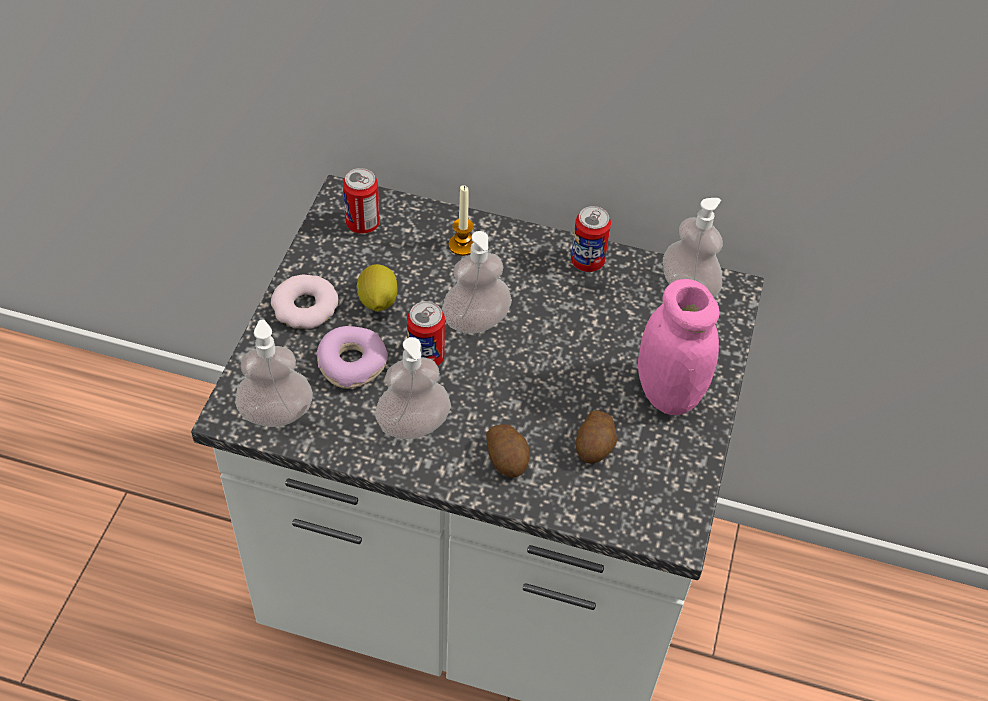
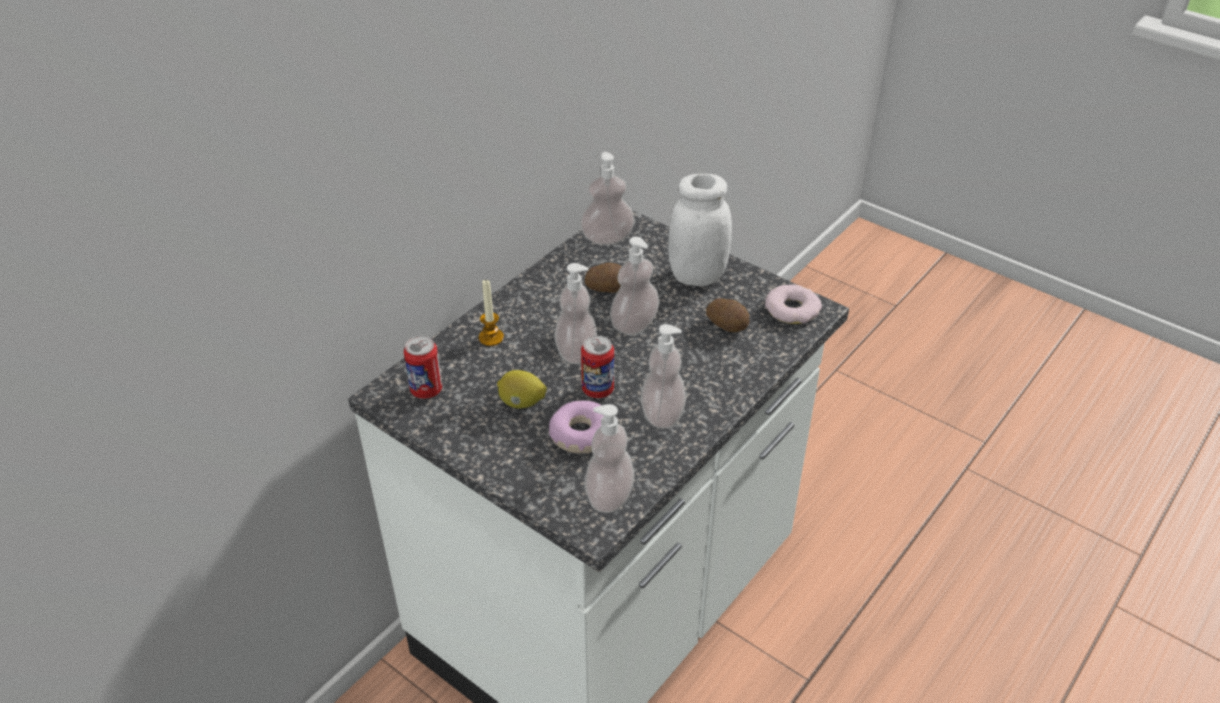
camera: 65 degrees left, 10 degrees down
donut [271,275,338,329] -> donut moved to [765,284,822,324]
potato [486,424,530,477] -> potato moved to [585,263,622,293]
can [571,206,611,272] -> none
pink jar [638,279,720,415] -> white jar [668,174,732,286]
none -> soap dispenser [610,237,659,335]

